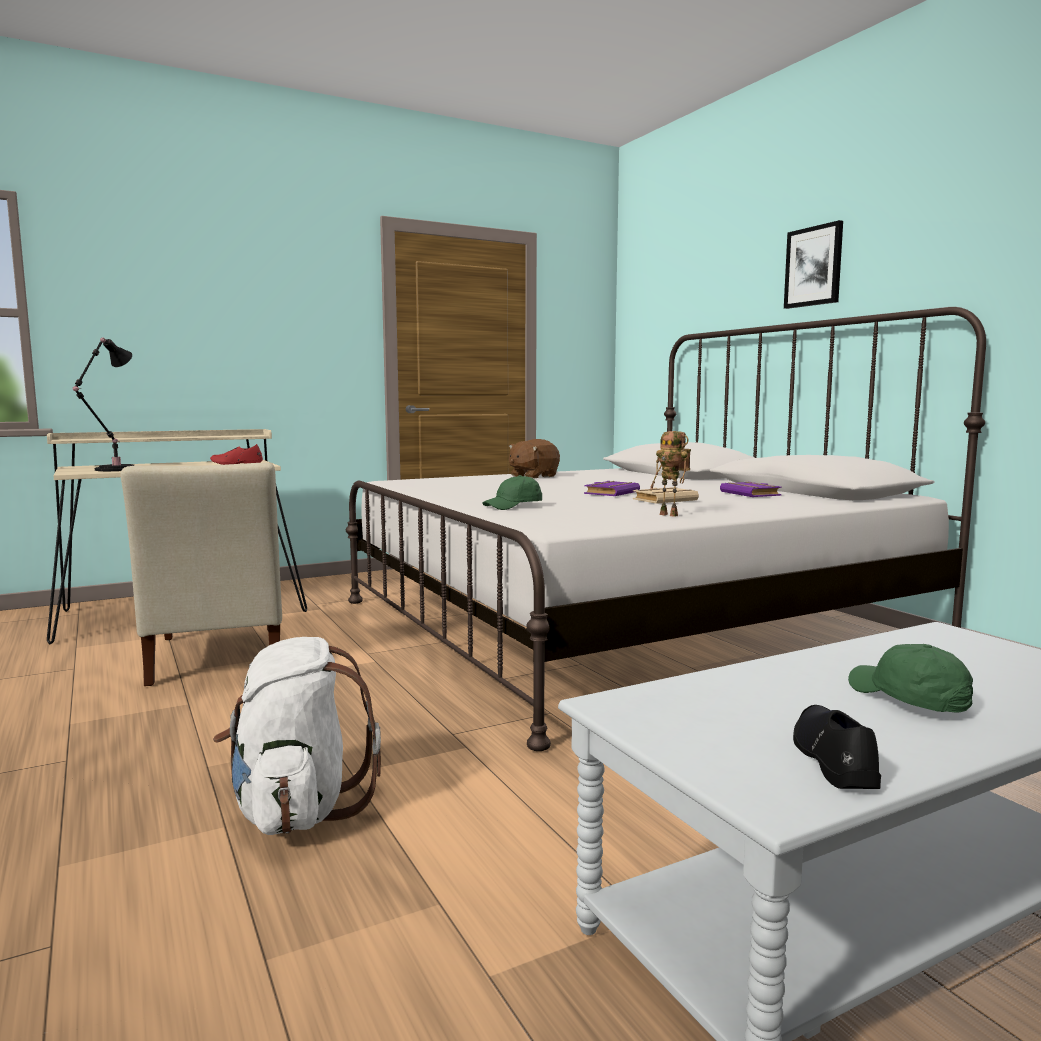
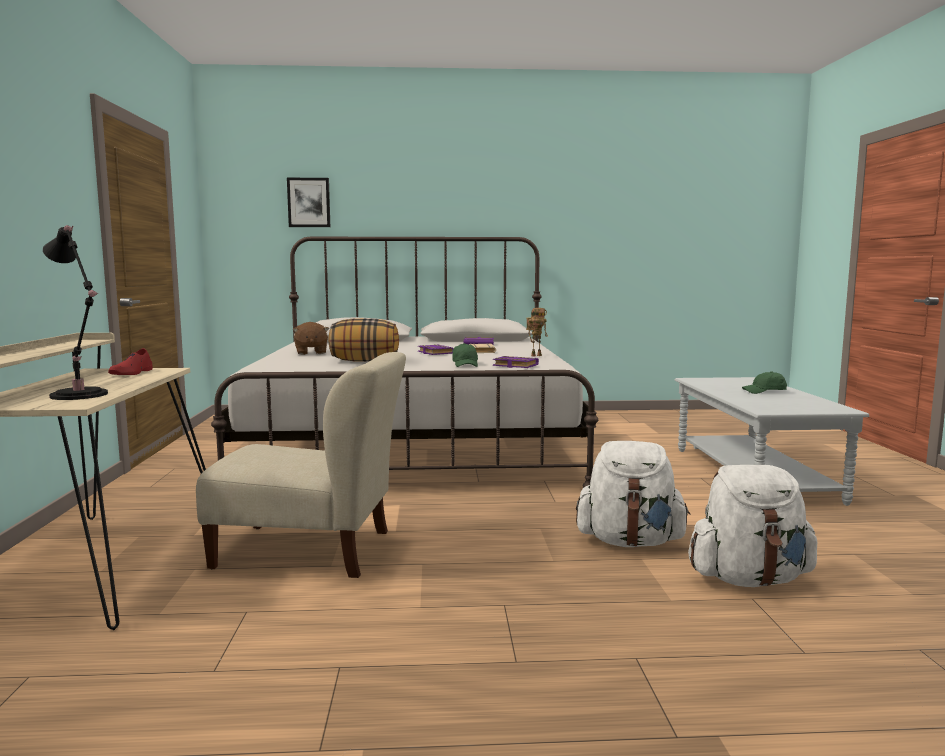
camera: 65 degrees left, 0 degrees up
picture [784,220,843,309] -> picture moved to [287,178,330,227]
black shoe [793,705,881,789] -> none
none -> pillow [328,318,399,362]
none -> purple book [493,356,539,368]
none -> white backpack [688,465,817,587]

